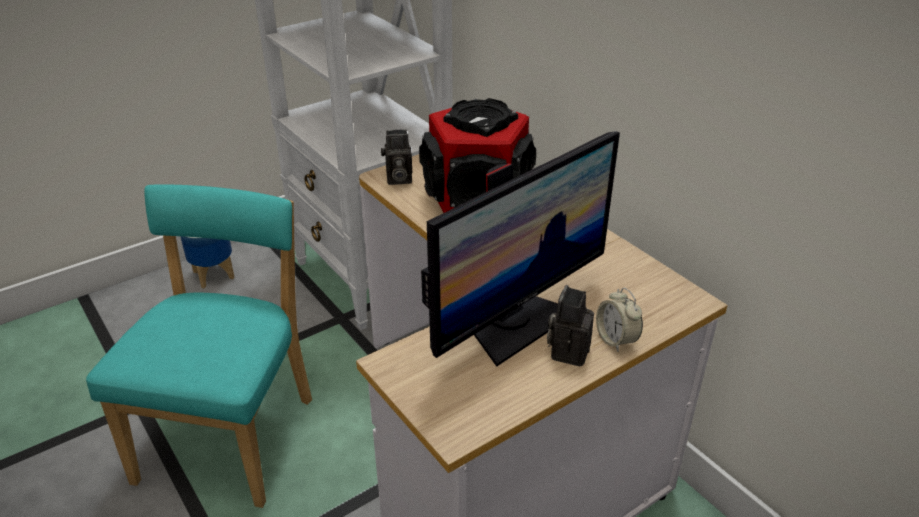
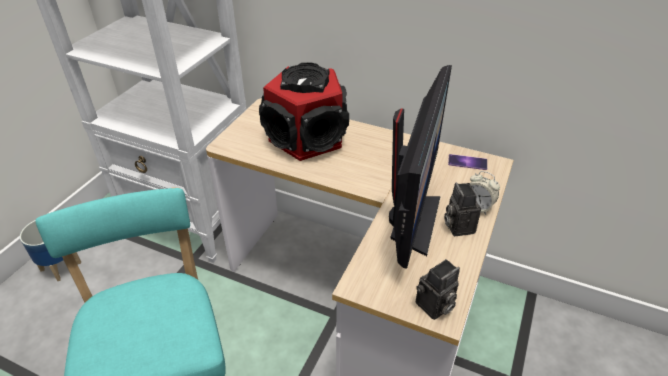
camera: 30 degrees left, 5 degrees up
camera [381,130,412,185] -> camera moved to [416,259,460,320]
none -> phone [448,154,487,170]

